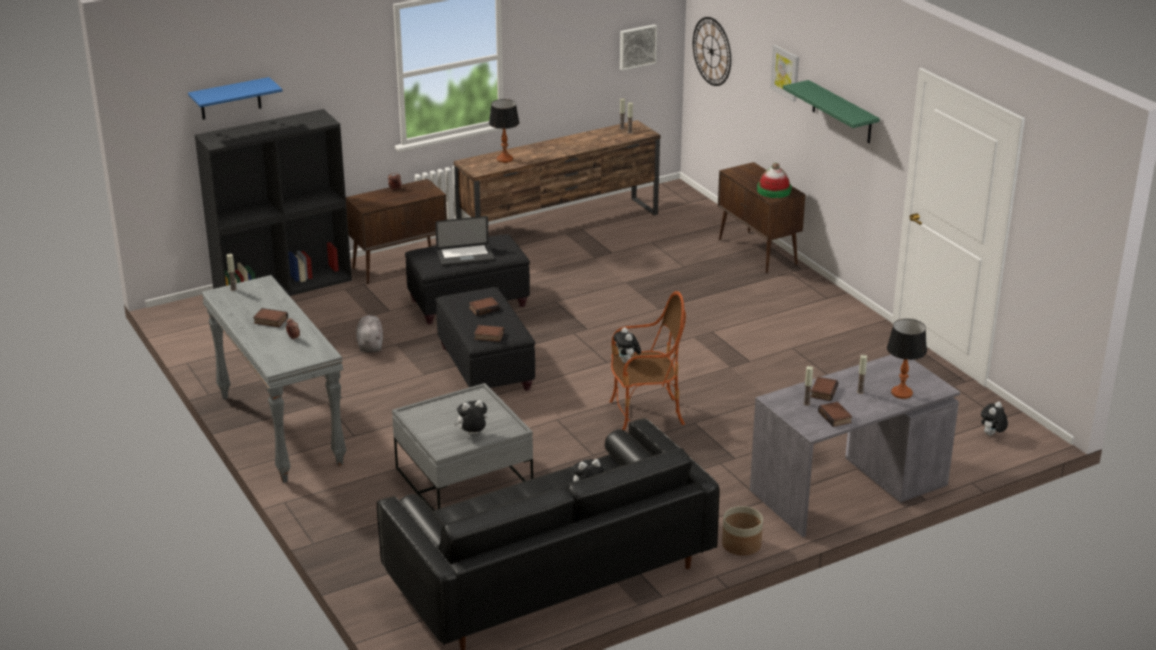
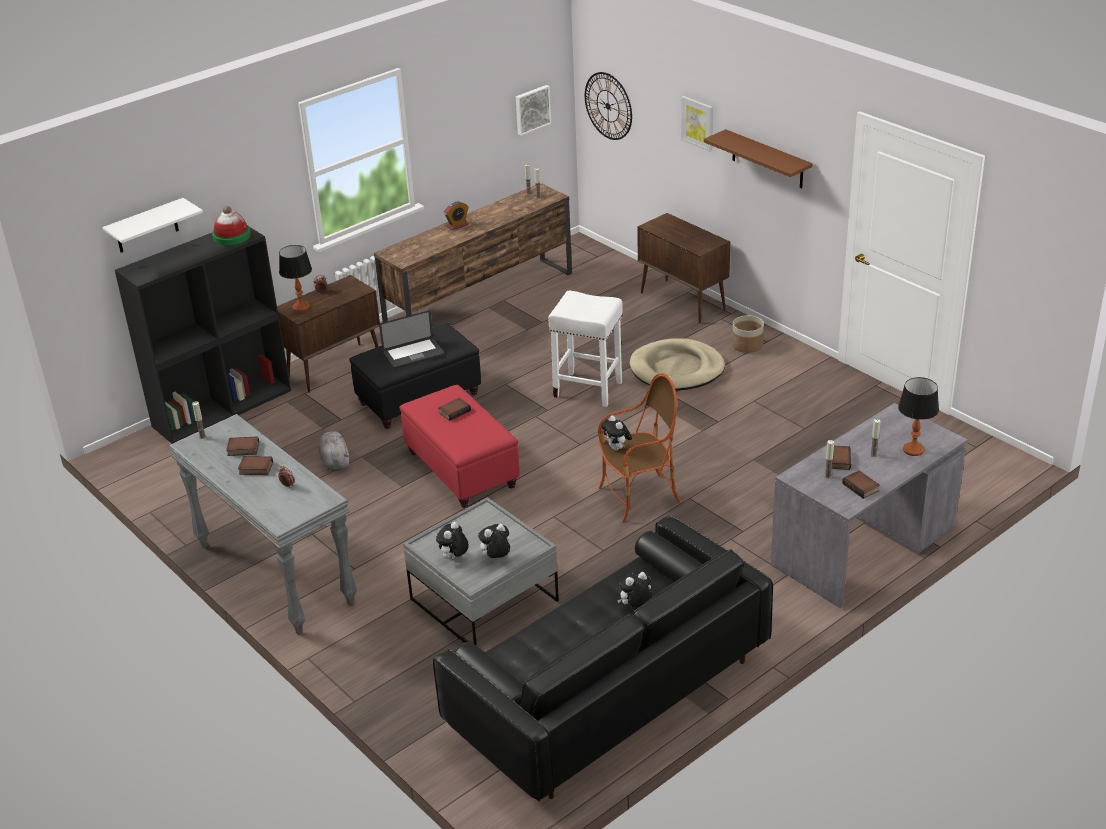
camera: 10 degrees left, 5 degrees up
blue shelf [188,77,282,120] -> white shelf [102,198,203,253]
black ottoman [435,287,535,391] -> red ottoman [399,385,520,508]
book [474,325,504,342] -> book moved to [226,436,259,456]
table lamp [489,99,519,163] -> table lamp moved to [279,245,312,312]
planter [722,506,763,556] -> planter moved to [732,315,764,353]
hat [757,163,792,198] -> hat moved to [212,206,251,245]
green shelf [783,80,880,143] -> brown shelf [704,129,813,189]
plush toy [981,402,1008,436] -> plush toy moved to [436,522,469,560]
none -> alarm clock [444,202,469,230]
none -> white stool [548,291,622,407]
none -> beige dog bed [629,338,725,390]

